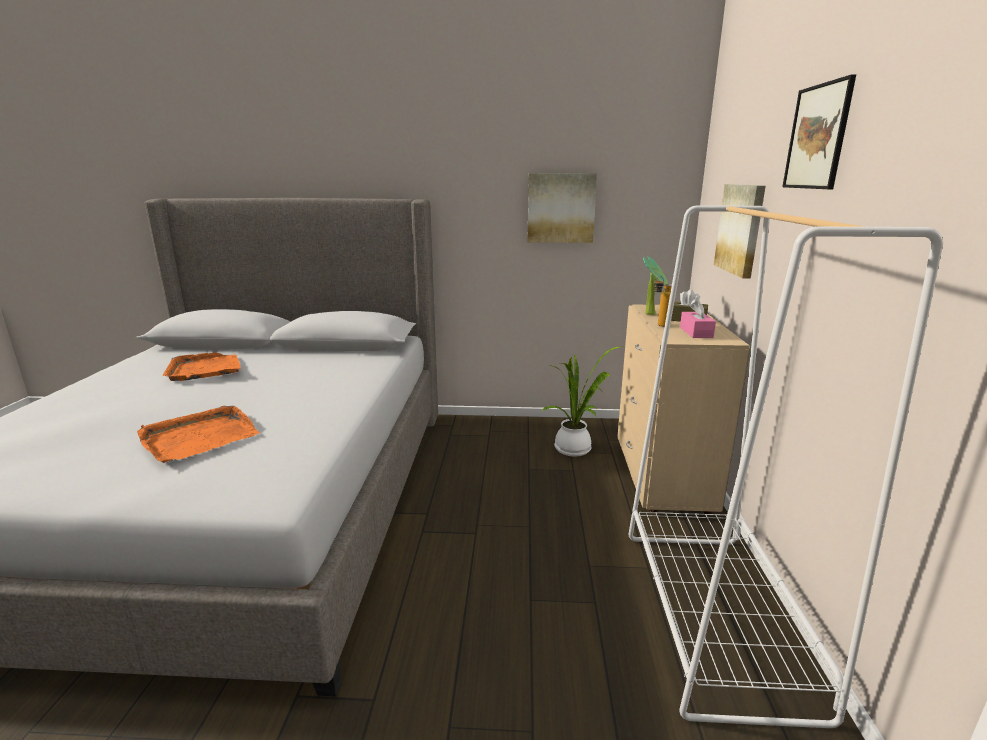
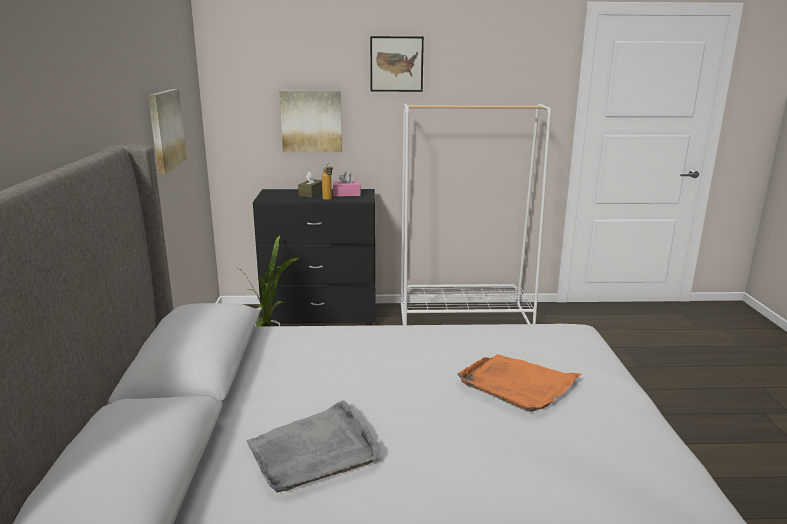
camera: 95 degrees left, 0 degrees up
orange tray [163,352,241,381] -> grey tray [247,400,381,492]
beige dresser [617,305,751,514] -> black dresser [253,189,376,326]
potted plant [643,257,668,315] -> none

